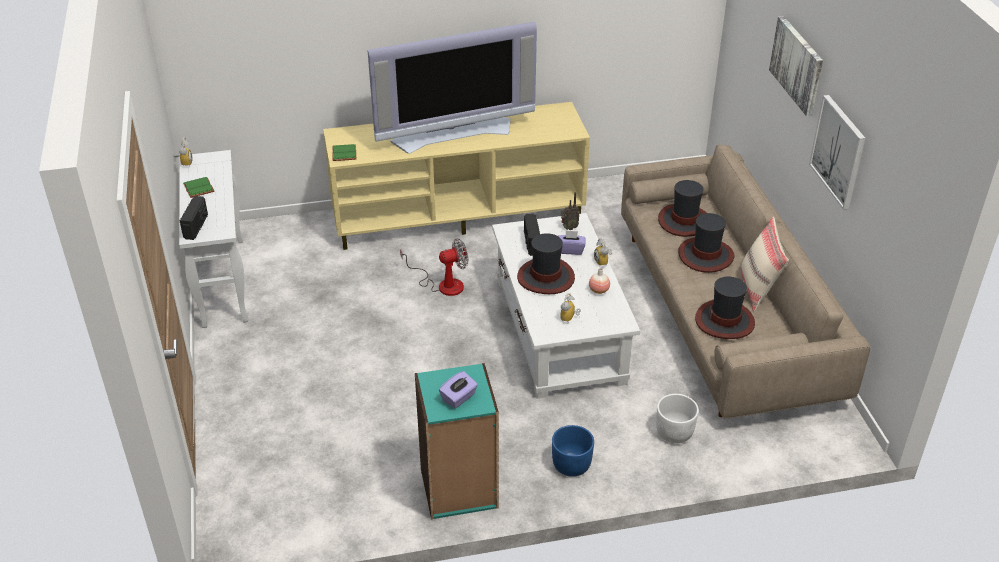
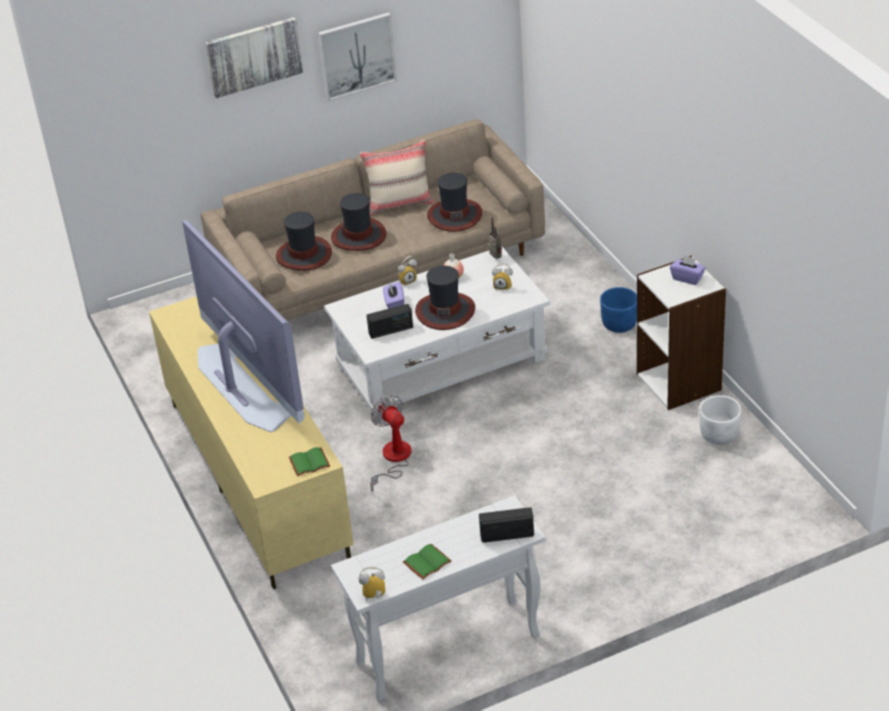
camera: 100 degrees left, 0 degrees up
turquoise bookcase [415,363,499,519] -> white bookcase [637,256,726,410]
radio [561,192,580,230] -> radio moved to [487,218,502,259]
white planter [656,394,699,443] -> white planter moved to [699,395,741,445]

